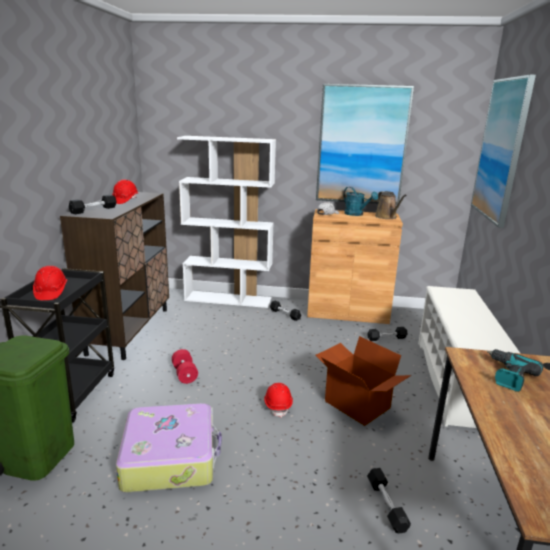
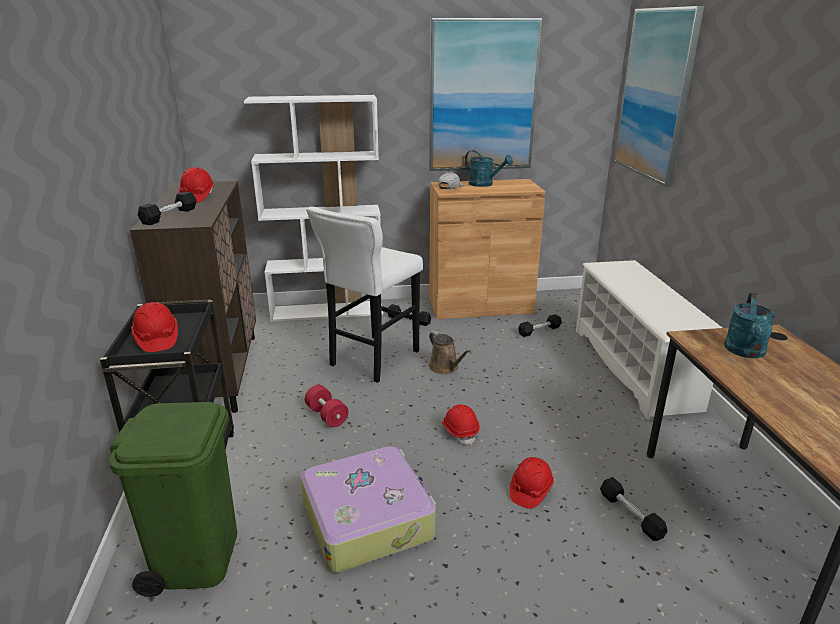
camera: 15 degrees left, 5 degrees up
cardboard box [316,336,411,426] -> none
brown watering can [375,191,406,219] -> brown watering can moved to [429,331,471,374]
power drill [487,349,543,392] -> turquoise watering can [724,293,775,358]
none -> white stool [306,207,423,383]
none -> red hard hat [510,457,554,509]

